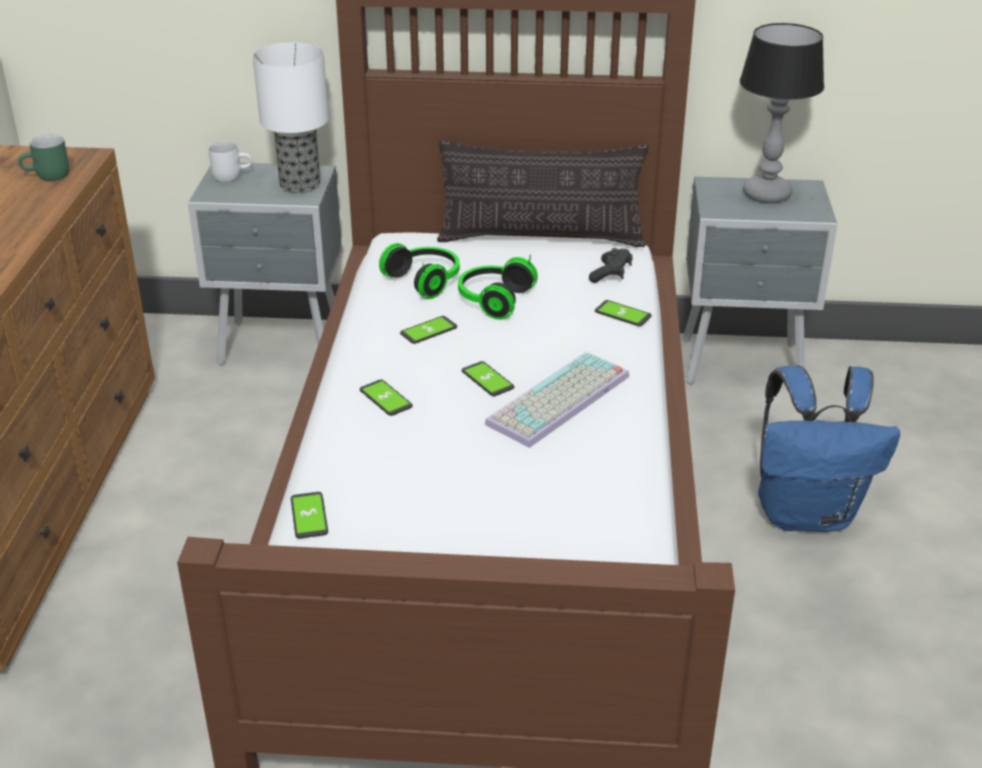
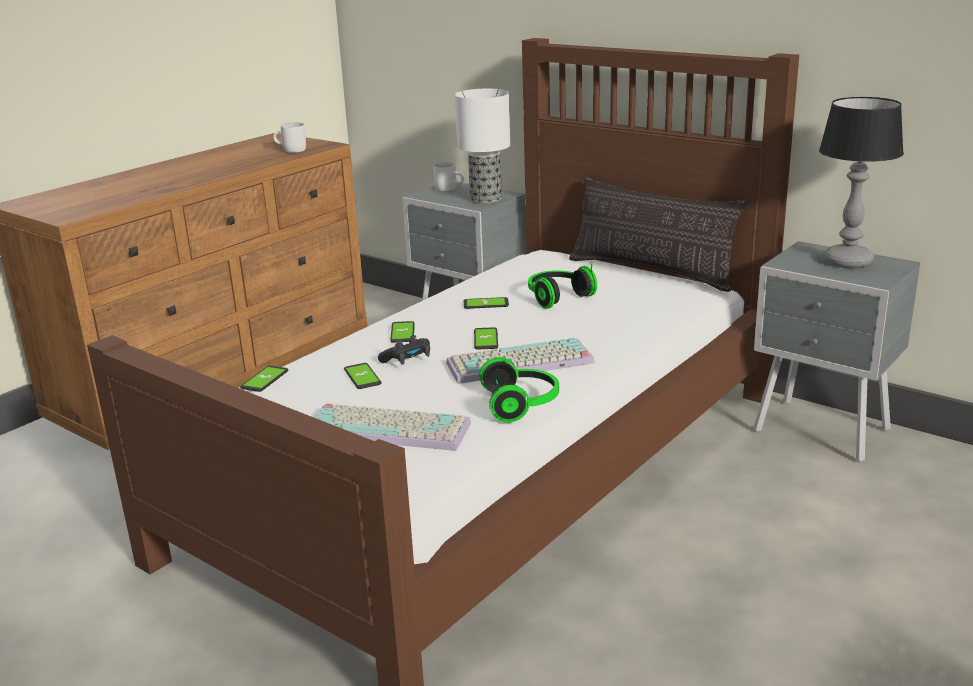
camera: 35 degrees right, 10 degrees down
green mug [18,135,69,181] -> white mug [273,123,306,153]
headphones [379,243,460,299] -> headphones moved to [479,357,559,423]
black game controller [589,248,633,283] -> black game controller moved to [378,335,430,365]
phone [595,300,652,326] -> phone moved to [344,363,381,389]
blue backpack [758,365,900,532] -> none
none -> keyboard [314,403,471,451]

